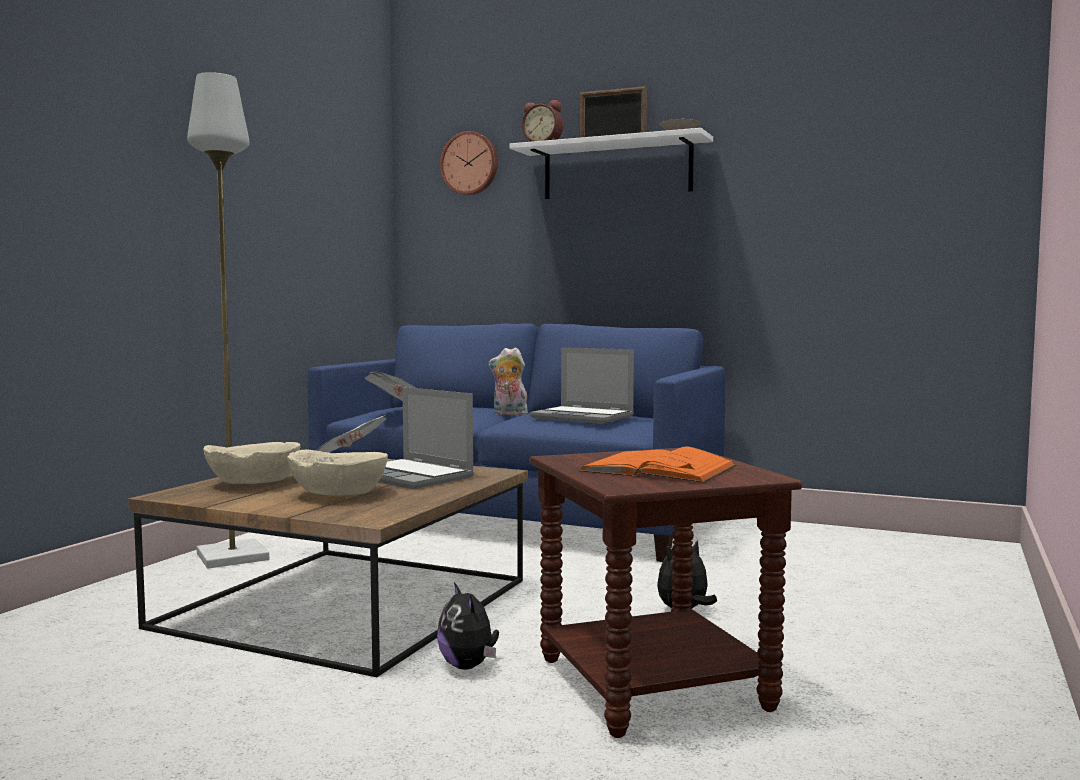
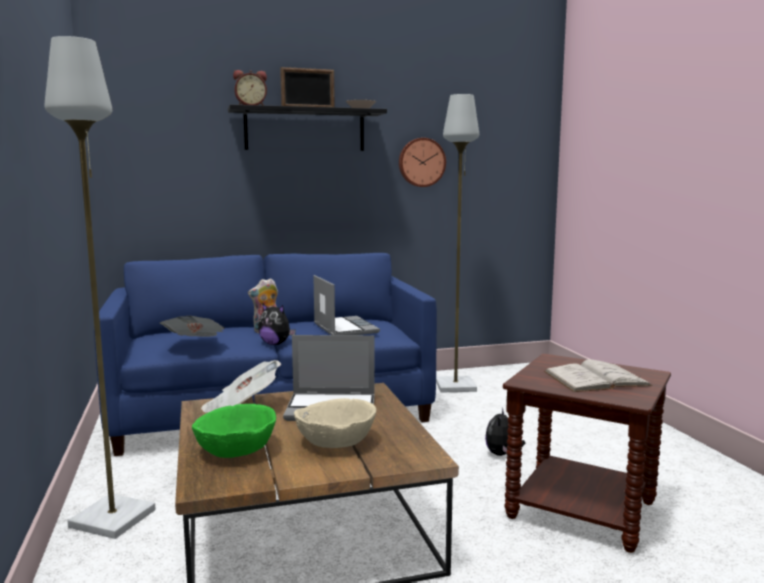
camera: 40 degrees left, 5 degrees up
beige bowl [203,442,300,484] -> green bowl [192,404,276,458]
plush toy [437,582,499,670] -> plush toy moved to [258,303,296,345]
wall clock [440,131,498,195] -> wall clock moved to [399,138,446,187]
white shelf [509,128,713,199] -> black shelf [228,104,387,151]
laptop [530,347,634,424] -> laptop turned 105 degrees counterclockwise [313,275,380,335]
orange book [579,447,736,483] -> white book [544,359,652,392]
none -> grey floor lamp [436,94,479,392]

